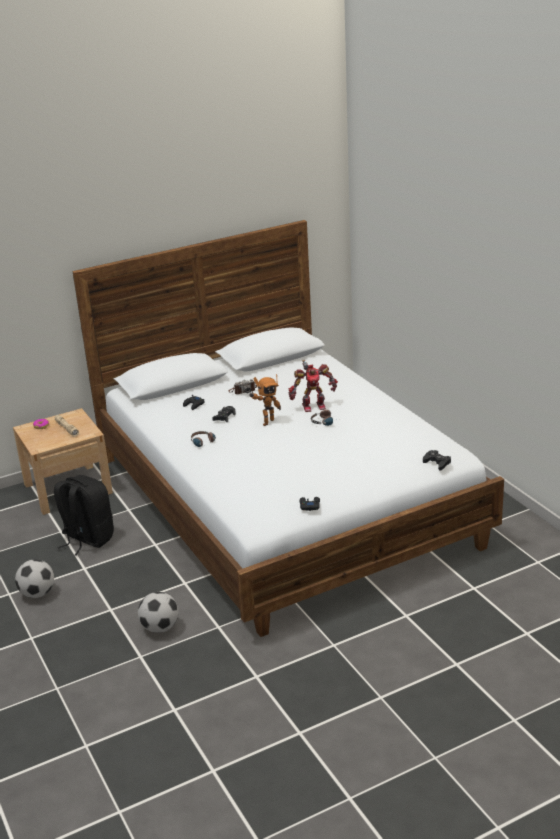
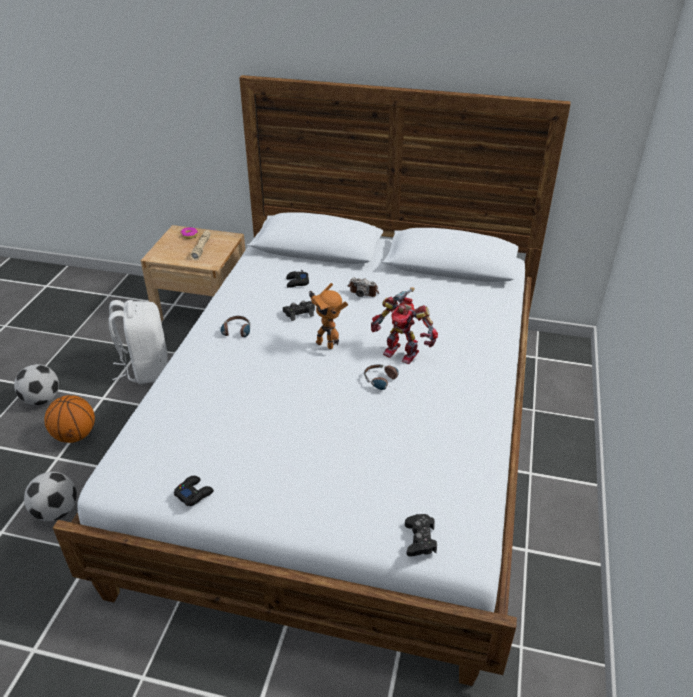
camera: 40 degrees right, 10 degrees up
black backpack [54,475,114,556] -> white backpack [109,300,168,384]
toy robot [249,374,281,426] -> toy robot turned 45 degrees clockwise [308,283,348,349]
none -> basketball [44,395,95,443]

